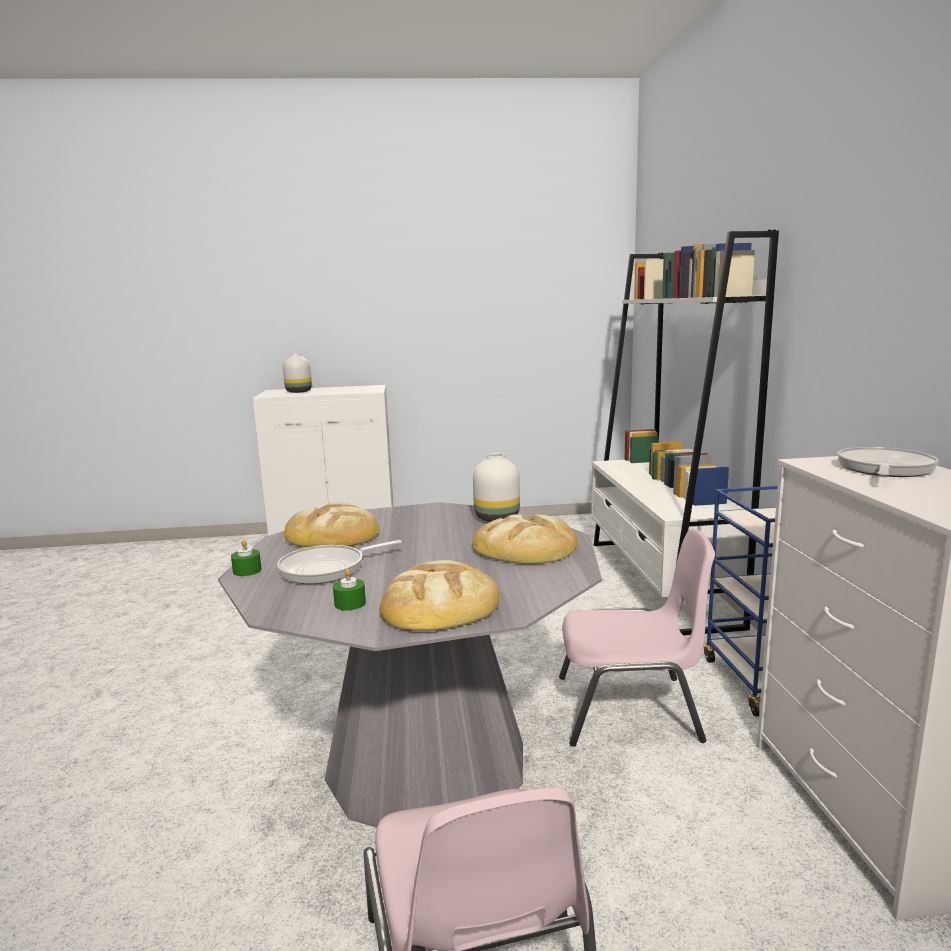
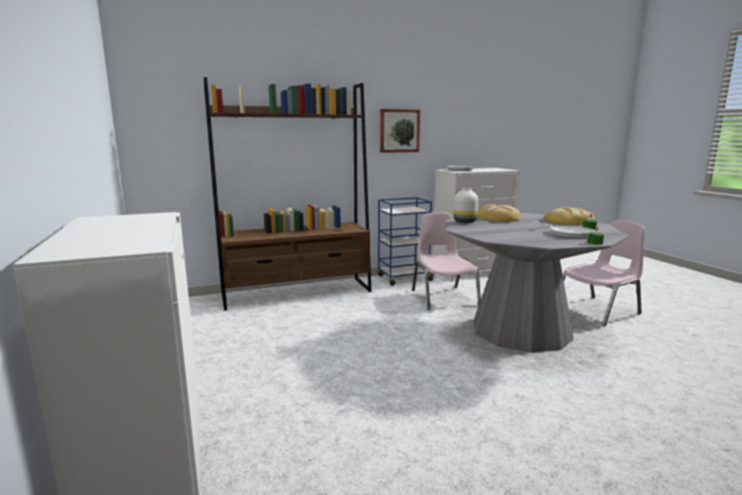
camera: 105 degrees left, 0 degrees up
white vase [283,353,312,393] -> none
bread [284,503,380,547] -> none
white bookcase [591,230,779,635] -> brown bookcase [203,77,372,311]
none -> picture [380,109,420,153]

